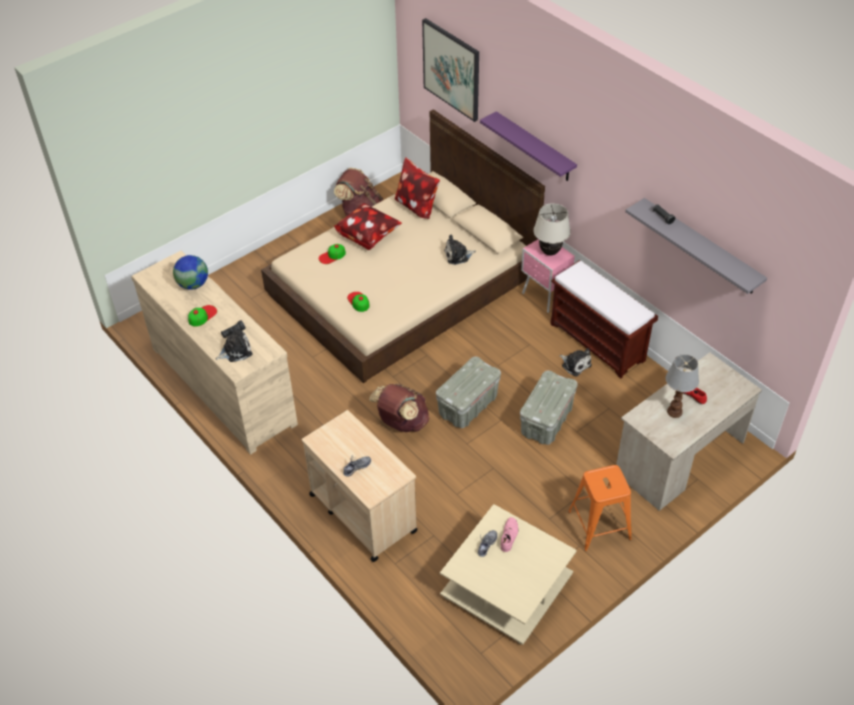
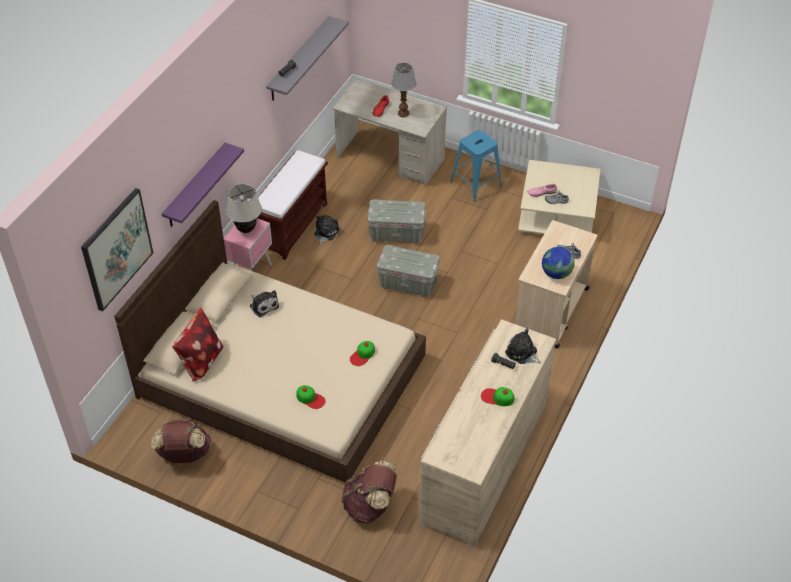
camera: 115 degrees left, 0 degrees up
globe [173,255,208,290] -> globe moved to [542,247,575,279]
pillow [334,203,402,250] -> none
brown backpack [369,384,429,432] -> brown backpack moved to [341,461,397,524]
orange stool [568,465,632,552] -> blue stool [450,130,502,202]

